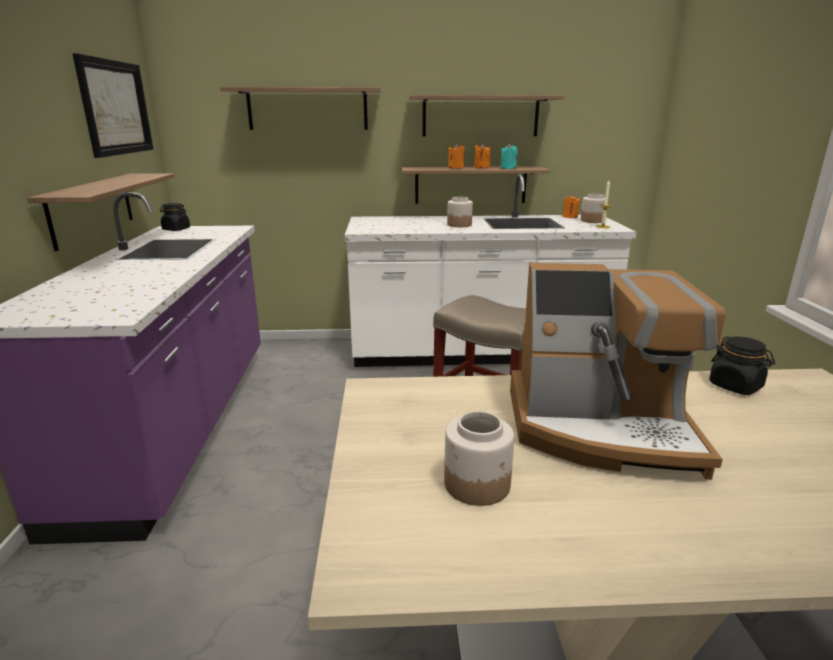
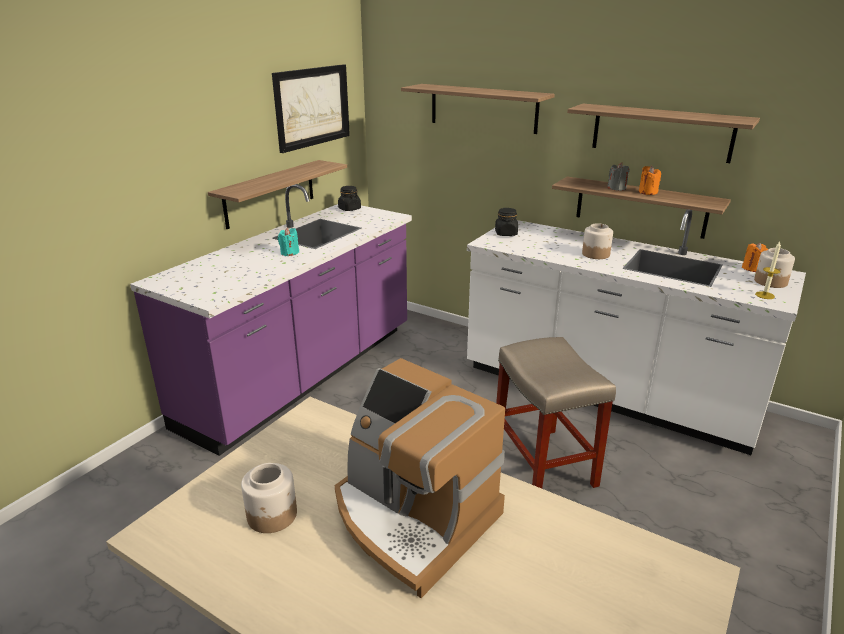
camera: 35 degrees right, 5 degrees up
orange candle [448,143,465,168] -> grey candle [607,163,630,191]
turquoise candle [501,144,518,169] -> turquoise candle moved to [278,228,299,256]
black jar [709,336,775,395] -> black jar moved to [495,208,518,236]

